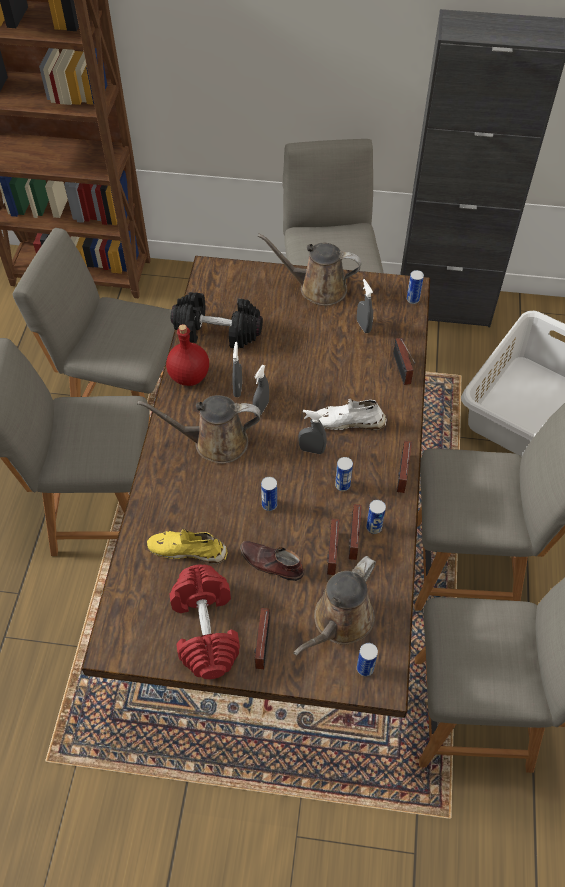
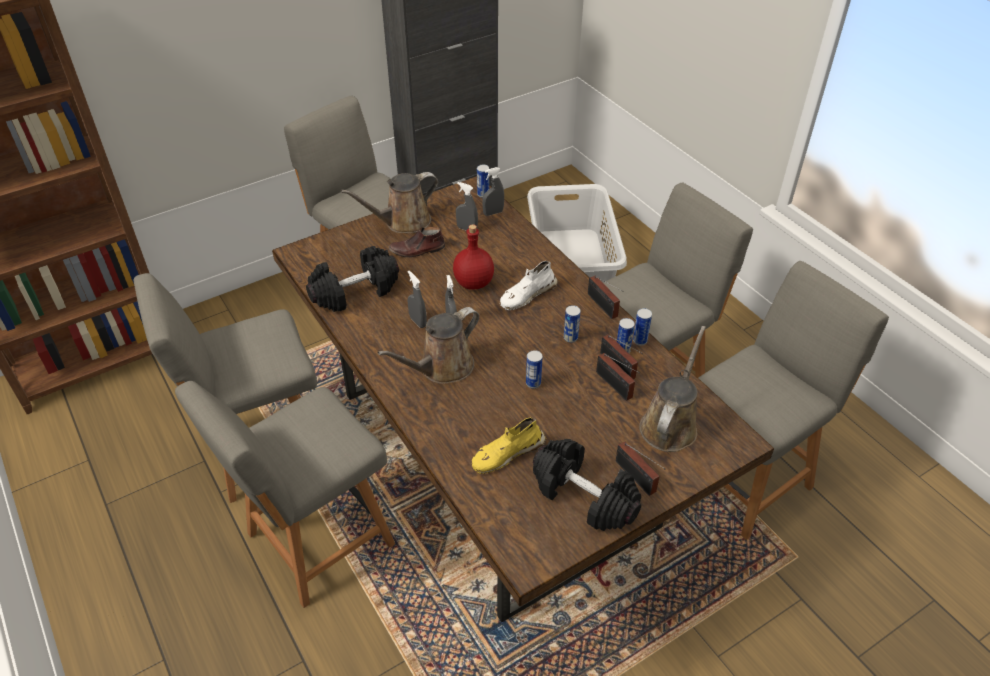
camera: 40 degrees left, 10 degrees down
red bottle [166,324,209,386] -> red bottle moved to [453,224,494,290]
red dumbbell [169,565,240,679] -> black dumbbell [533,439,641,531]
brown shoe [240,541,304,581] -> brown shoe moved to [389,227,445,257]
brown watering can [293,556,376,655] -> brown watering can turned 150 degrees counterclockwise [639,326,706,452]
grey spray bottle [298,410,327,454] -> grey spray bottle moved to [482,167,504,216]
can [357,643,378,676] -> can moved to [633,308,652,346]
radio [393,338,415,385] -> none

